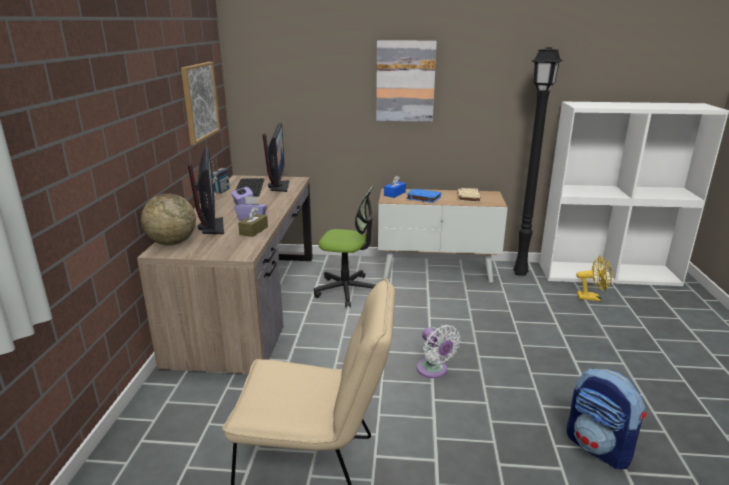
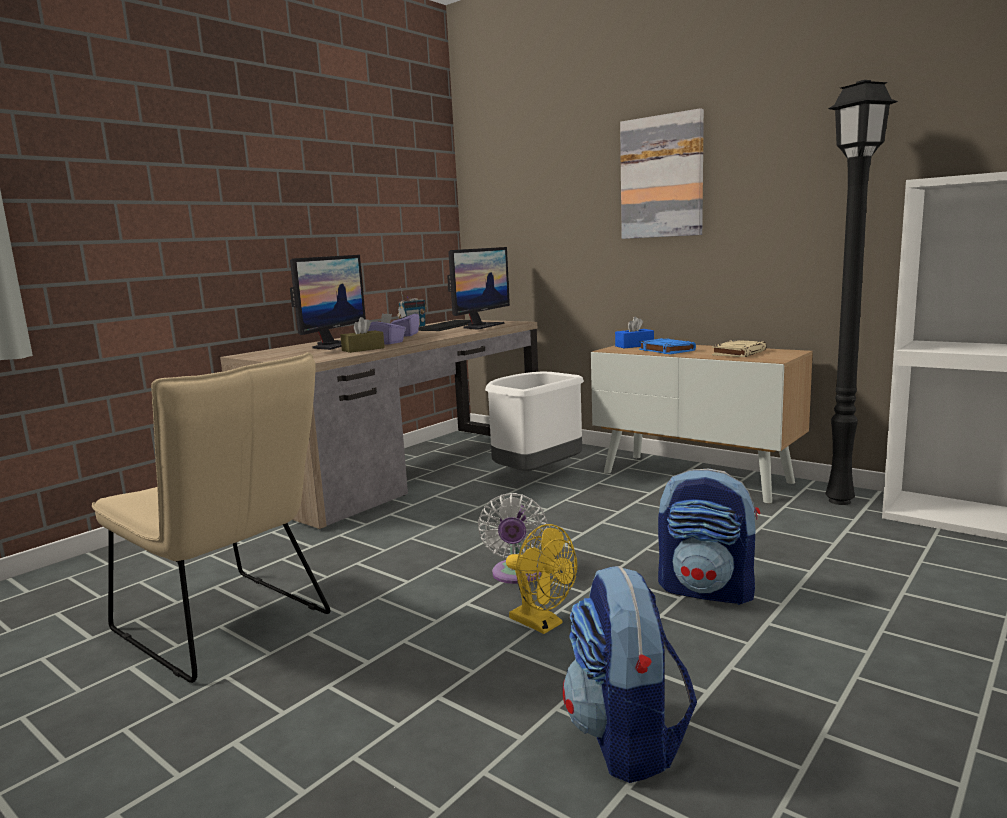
camera: 35 degrees right, 10 degrees down
globe [141,194,196,245] -> none
picture [181,62,220,144] -> none
office chair [314,185,376,308] -> white trash can [485,371,584,471]
yellow fan [576,256,612,301] -> yellow fan moved to [506,524,577,634]
none -> backpack [658,469,760,605]

